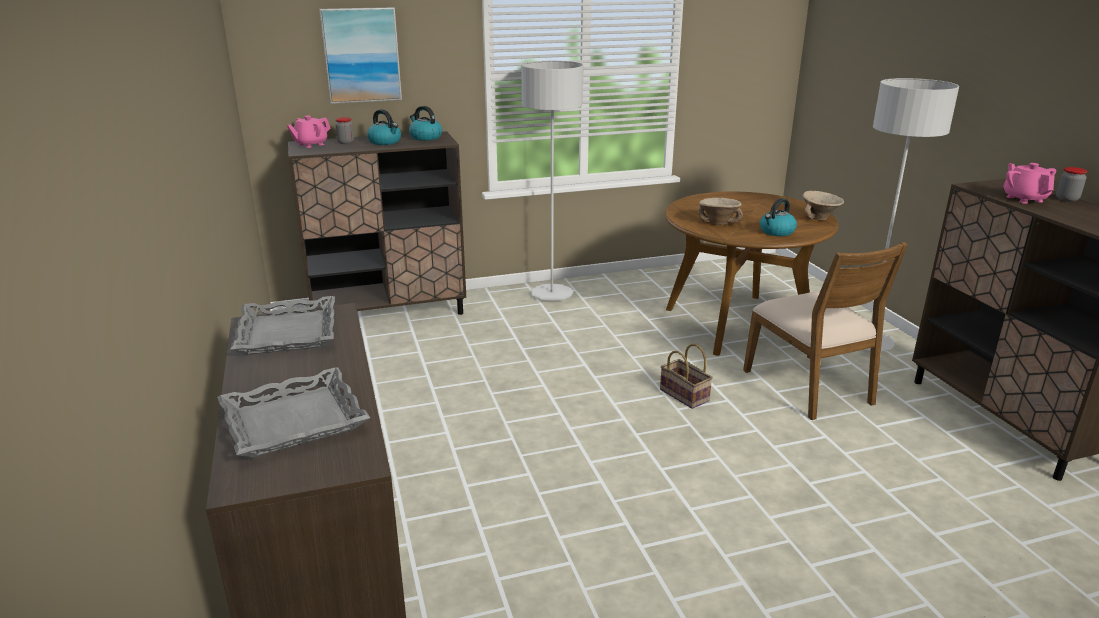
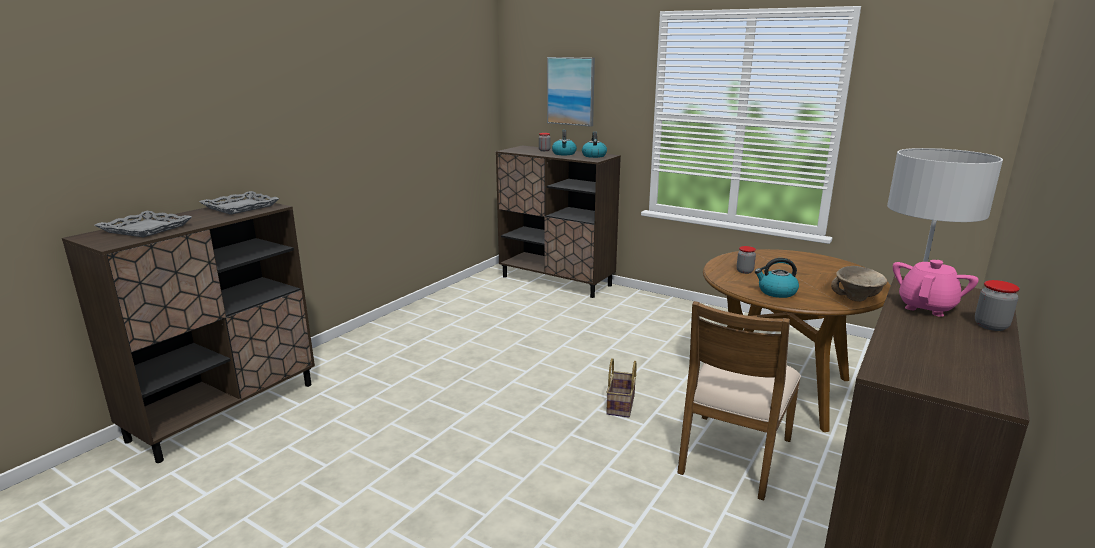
camera: 50 degrees right, 5 degrees down
pink teapot [287,116,330,148] -> none
grey floor lamp [521,61,584,301] -> none
beige bowl [698,198,743,225] -> jar [737,246,756,274]

